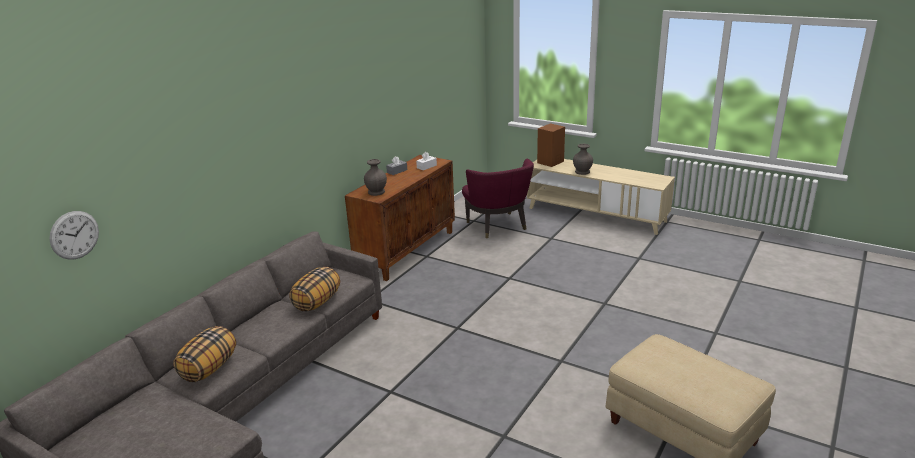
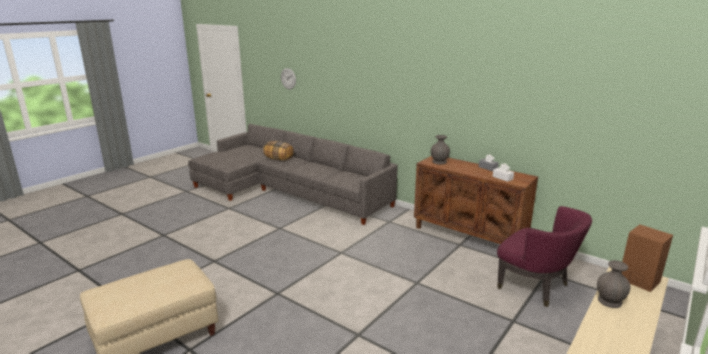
camera: 95 degrees right, 5 degrees down
pillow [289,267,340,312] -> none
purple armchair [462,159,534,238] -> purple armchair turned 120 degrees counterclockwise [497,206,592,307]

